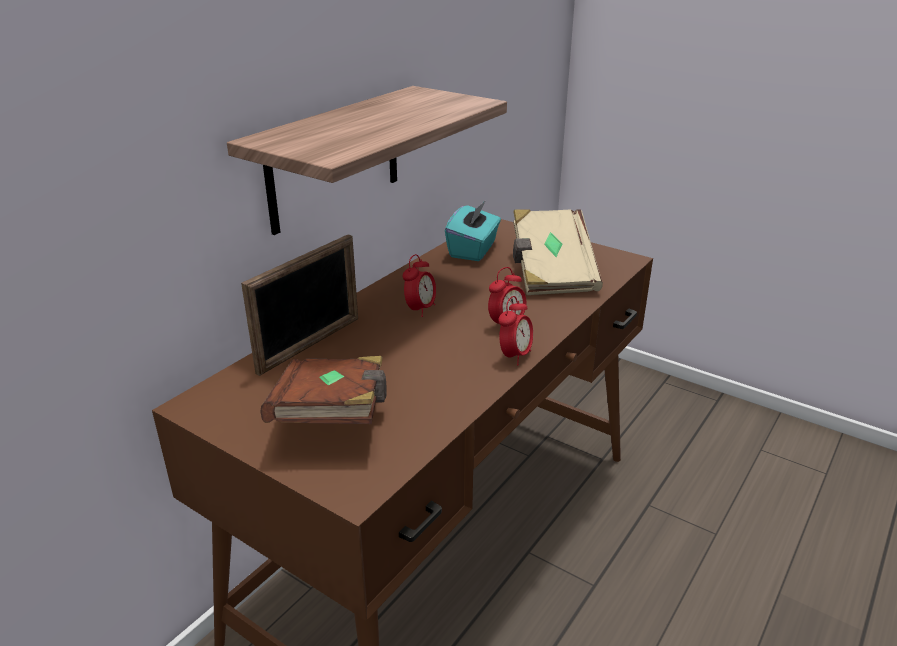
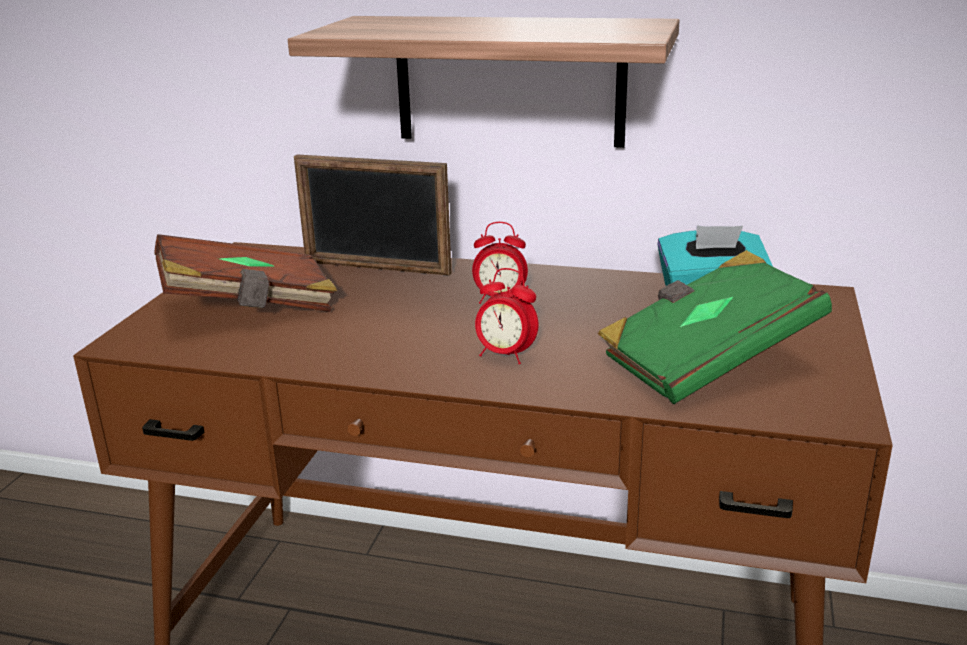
camera: 70 degrees right, 5 degrees down
alarm clock [498,296,533,366] -> none
beige book [513,209,603,295] -> green book [598,250,832,404]

